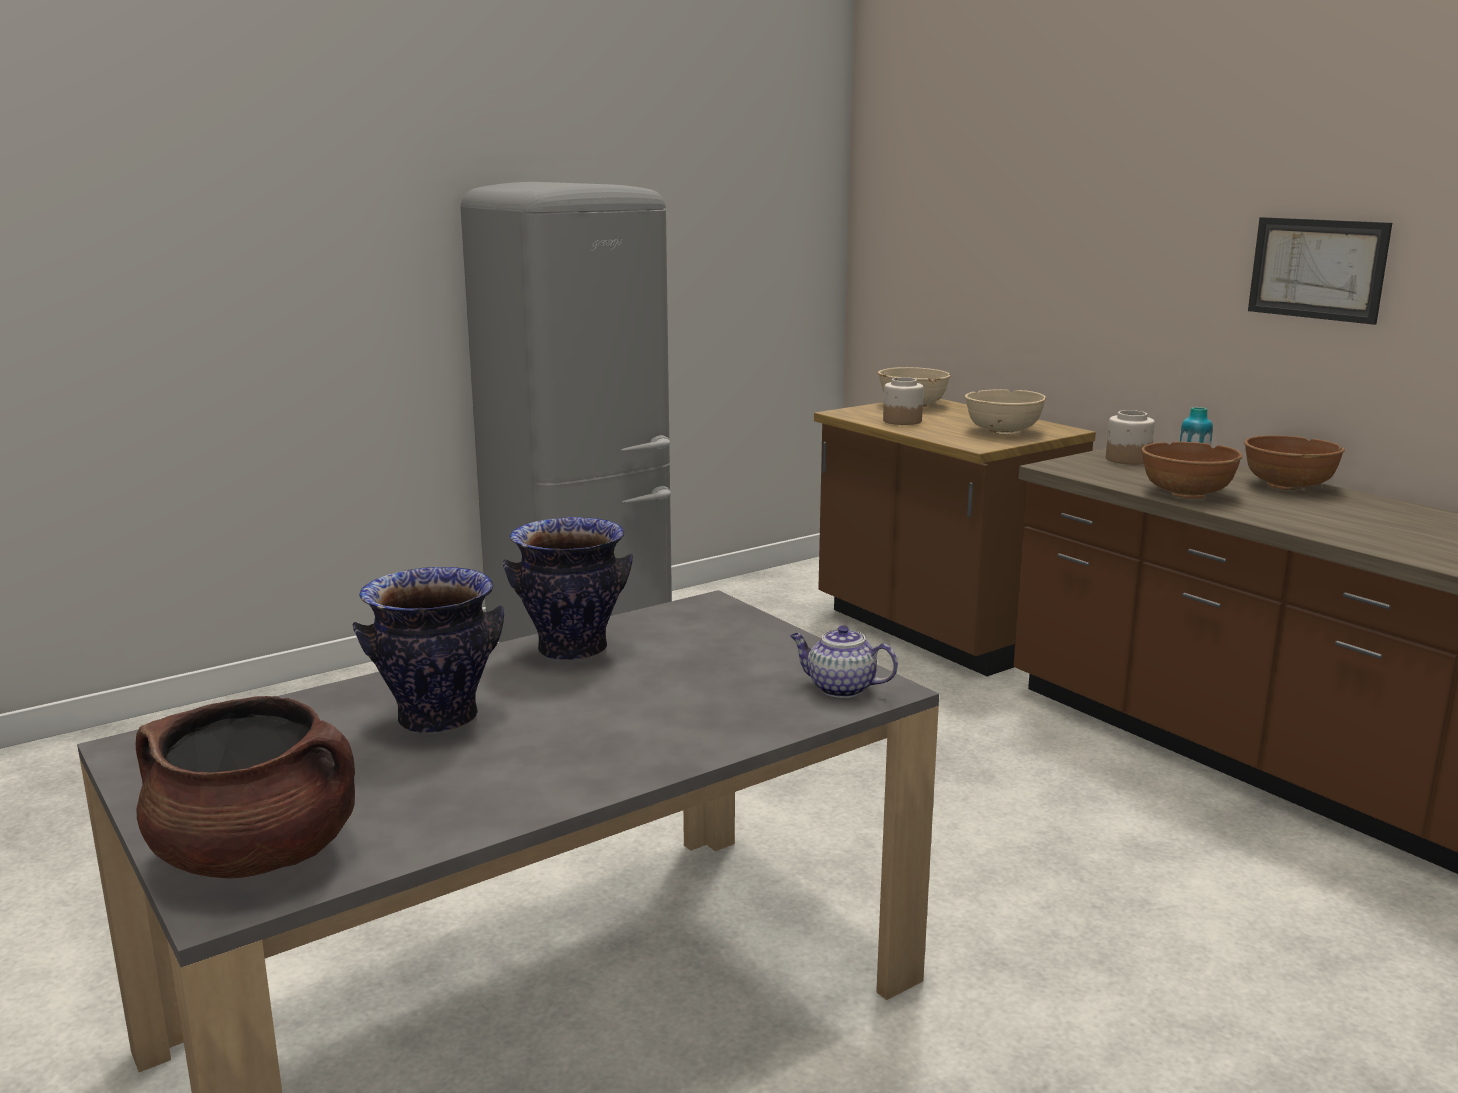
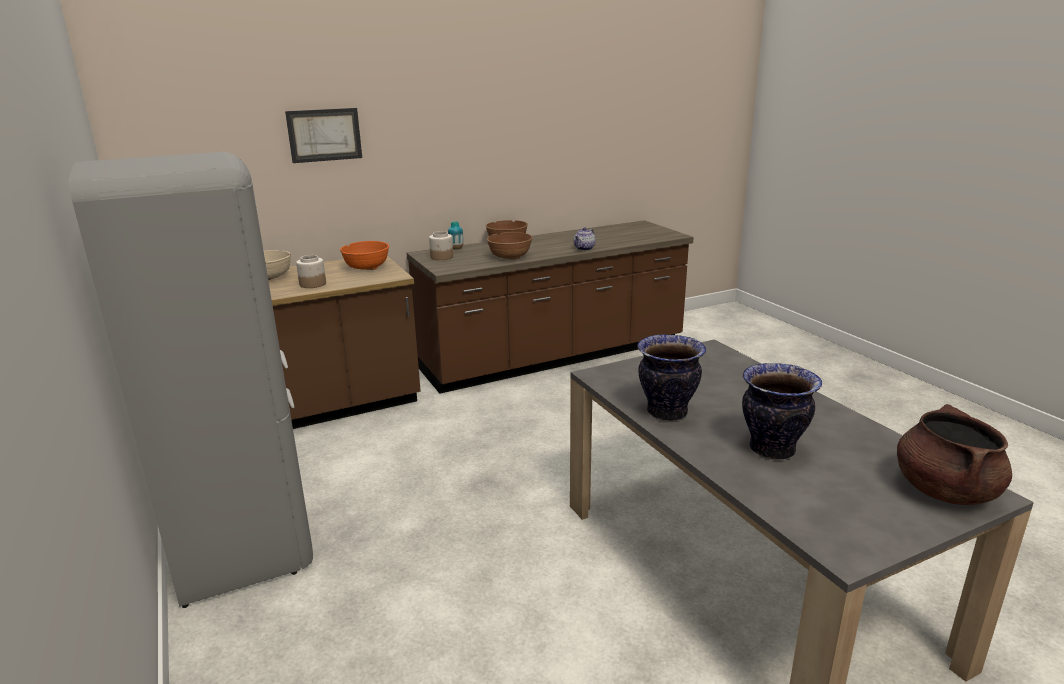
camera: 80 degrees left, 5 degrees up
teapot [790,625,898,698] -> teapot moved to [573,227,596,251]
beige bowl [965,389,1046,435] -> orange bowl [340,241,389,270]
picture [1248,217,1392,325] -> picture moved to [285,108,362,163]

